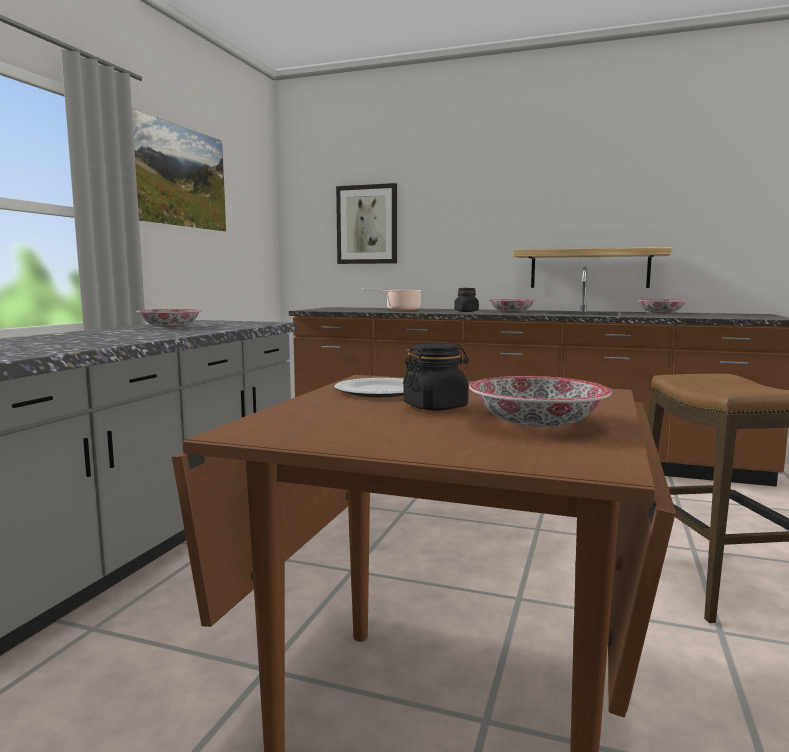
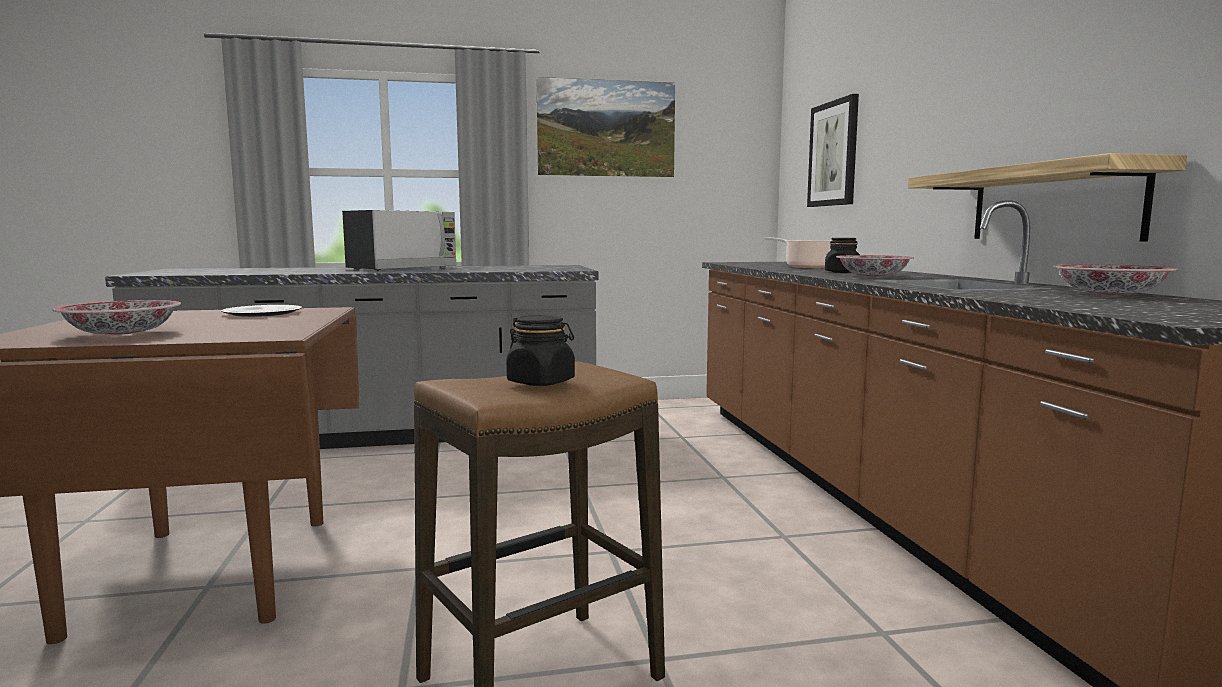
camera: 60 degrees right, 0 degrees up
bowl [136,309,203,328] -> none
black jar [403,343,469,411] -> black jar moved to [506,315,575,386]
none -> microwave [342,210,457,271]

